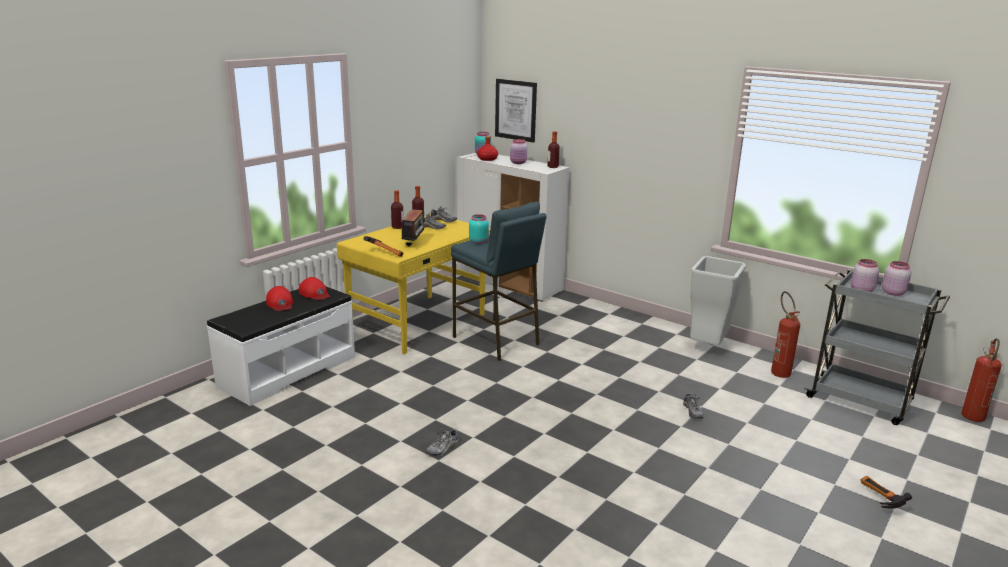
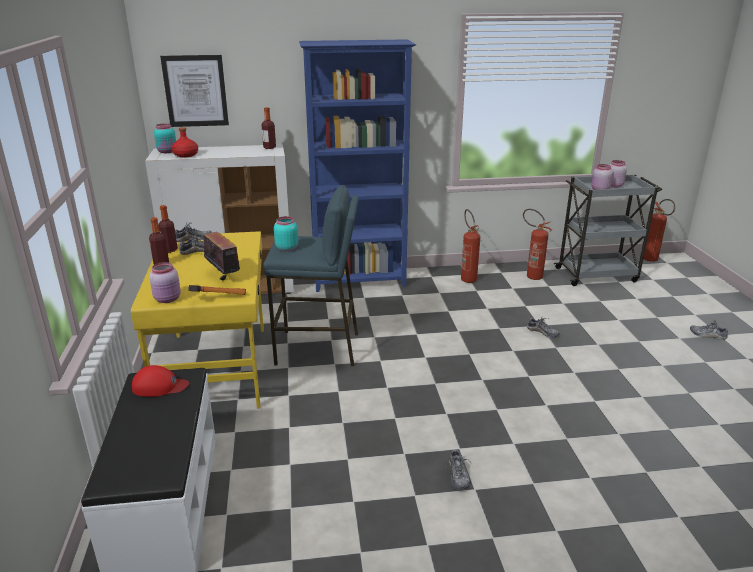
camera: 45 degrees left, 5 degrees up
red cap [266,286,293,311] -> none
pink jar [510,139,527,164] -> pink jar moved to [149,262,181,303]
grey trash can [690,256,746,345] -> fire extinguisher [461,209,480,283]
hammer [861,476,912,509] -> shoe [690,320,728,340]
none -> blue bookcase [299,39,416,292]

